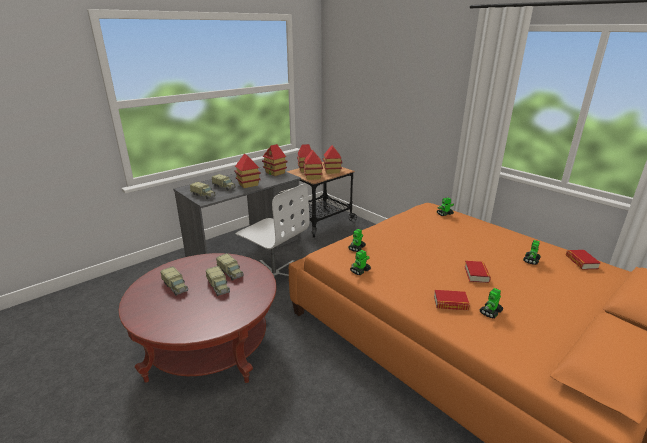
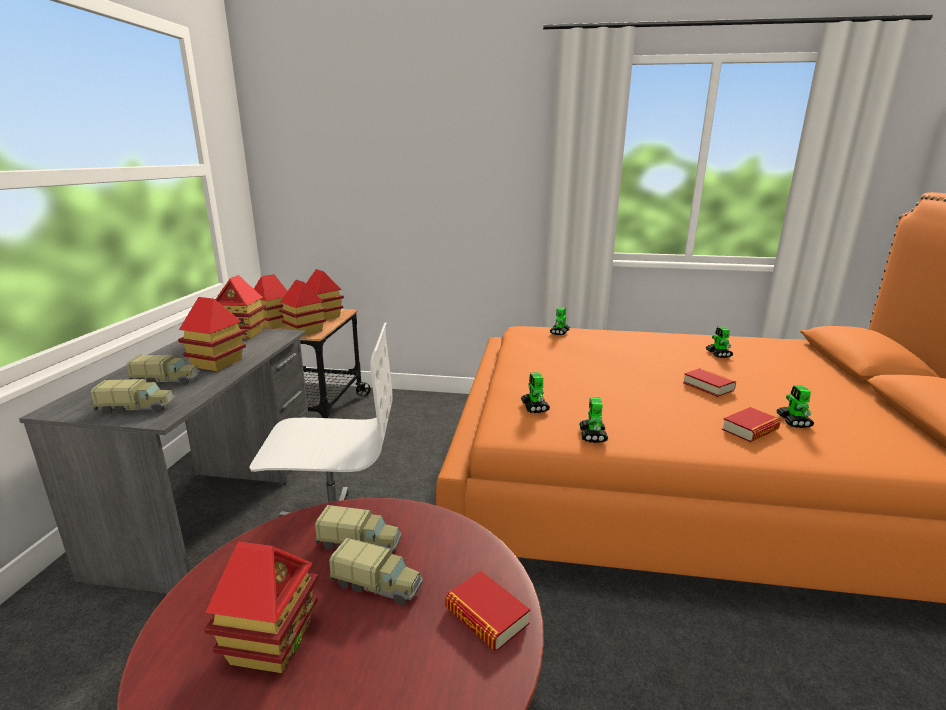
camera: 40 degrees left, 5 degrees down
toy truck [160,266,188,296] -> toy house [204,542,318,673]
book [566,250,600,270] -> book moved to [445,571,530,651]

